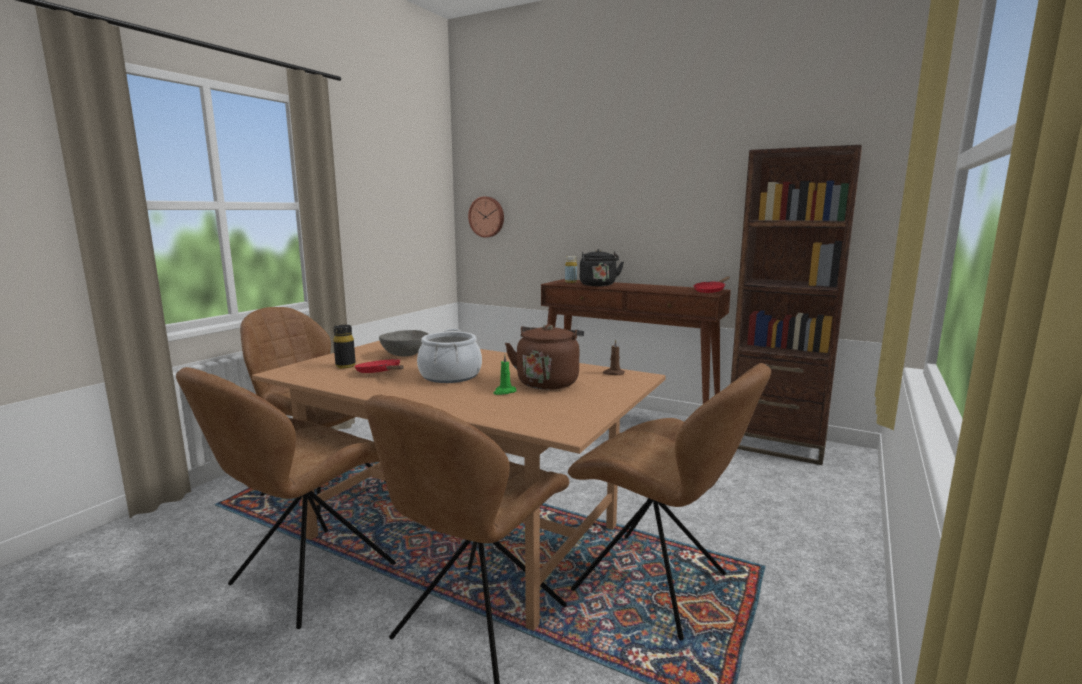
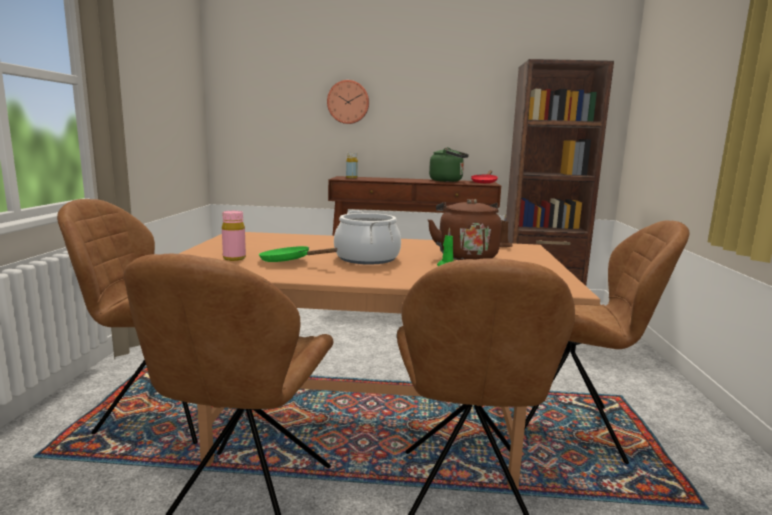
camera: 25 degrees left, 0 degrees up
black bottle [333,325,356,368] -> pink bottle [222,211,246,261]
red frying pan [354,359,403,373] -> green frying pan [259,246,337,262]
grey bowl [379,330,428,357] -> none
wall clock [468,196,504,238] -> wall clock moved to [327,80,369,124]
black kettle [580,249,624,286] -> none
none -> green kettle [429,147,469,182]

